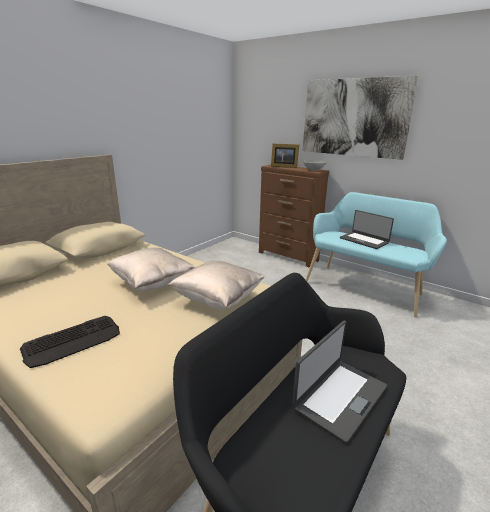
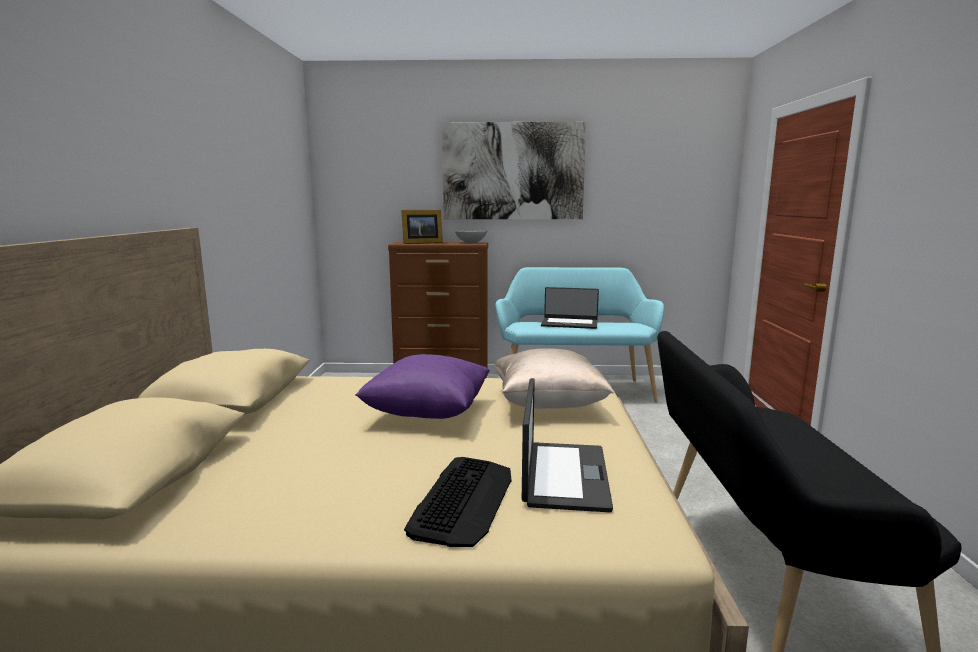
camera: 35 degrees left, 10 degrees down
beige pillow [107,248,195,291] -> purple pillow [355,354,490,419]
laptop [292,320,387,444] -> laptop moved to [522,378,613,512]

